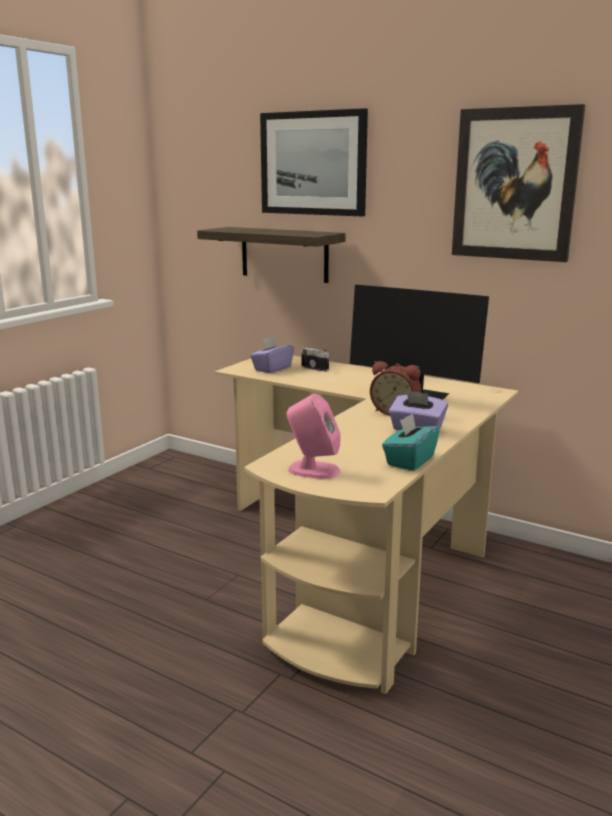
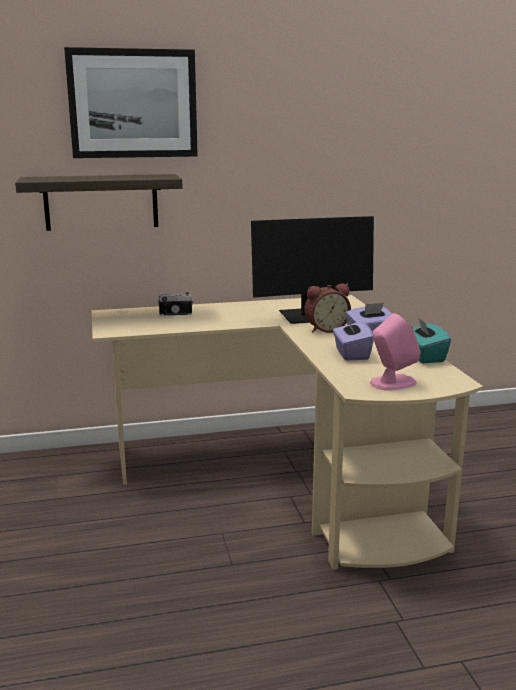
camera: 45 degrees left, 0 degrees up
purple tissue box [250,336,294,373] -> purple tissue box moved to [333,316,374,361]
picture [452,104,585,262] -> none

